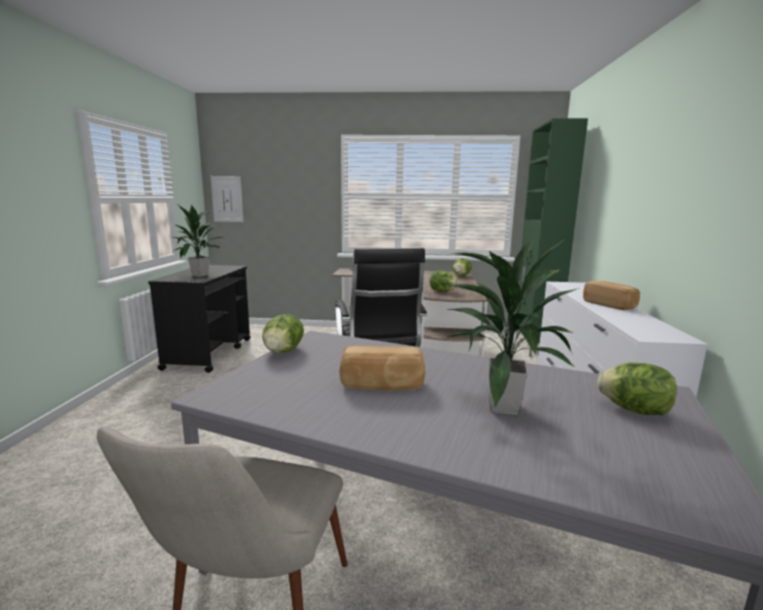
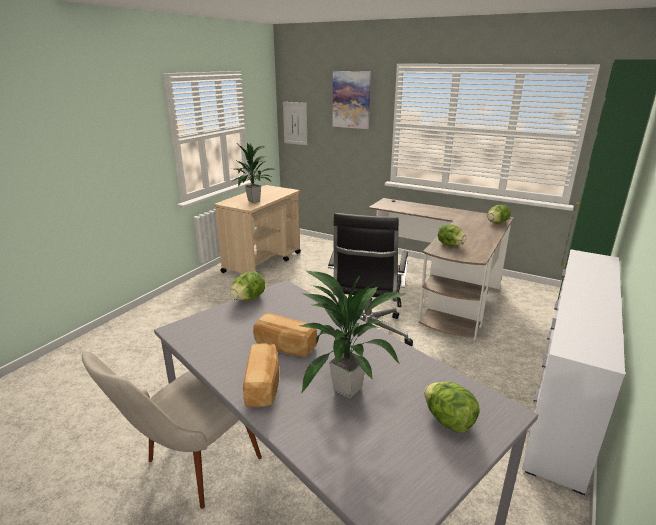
camera: 25 degrees right, 10 degrees up
black cart [148,265,251,373] -> beige cart [214,185,301,273]
bread [583,281,640,310] -> bread moved to [243,343,279,407]
none -> picture [333,71,371,129]

